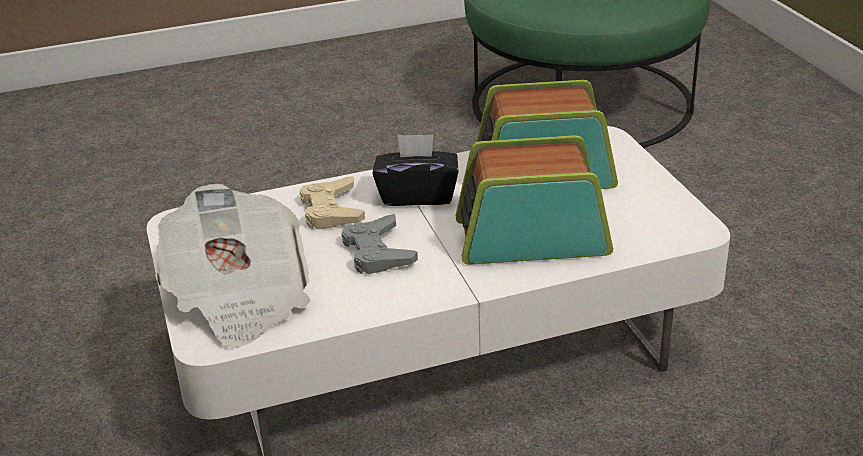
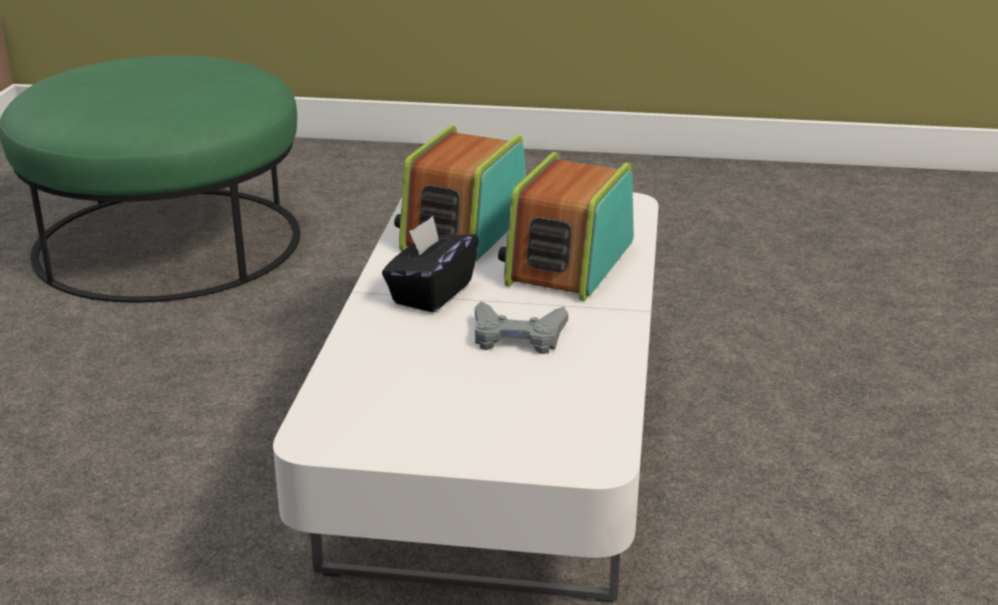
camera: 65 degrees left, 5 degrees down
newspaper [155,184,310,348] -> none
beige game controller [300,176,365,229] -> none

